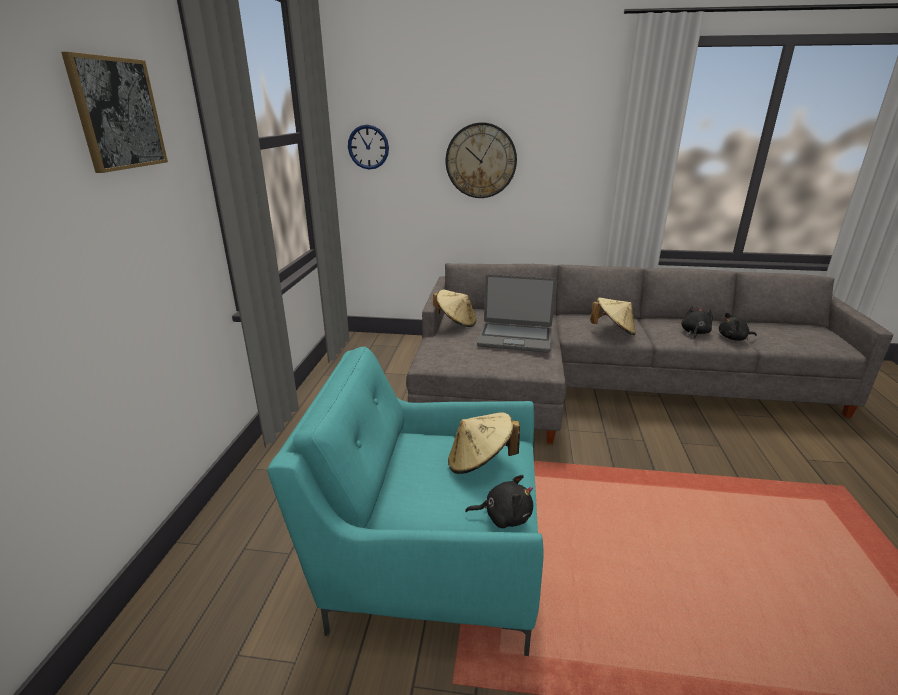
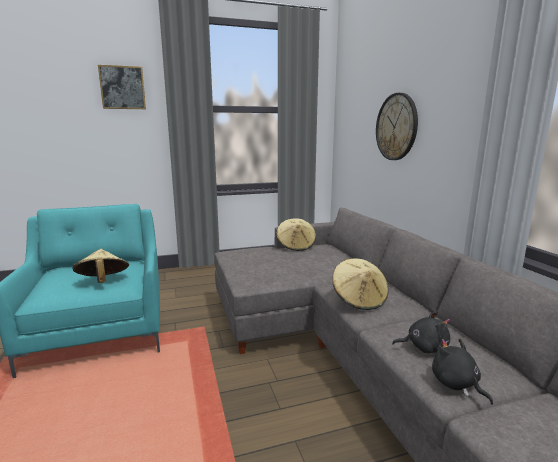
camera: 65 degrees right, 10 degrees down
wall clock [348,125,389,170] -> none
black plush toy [465,475,533,528] -> none
laptop [477,274,556,353] -> none

